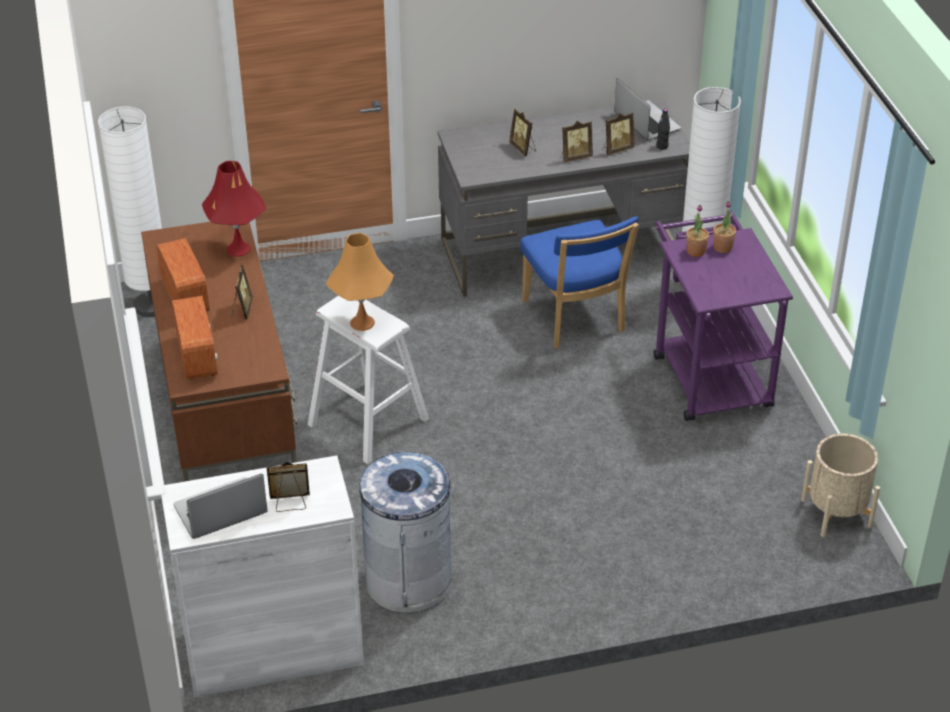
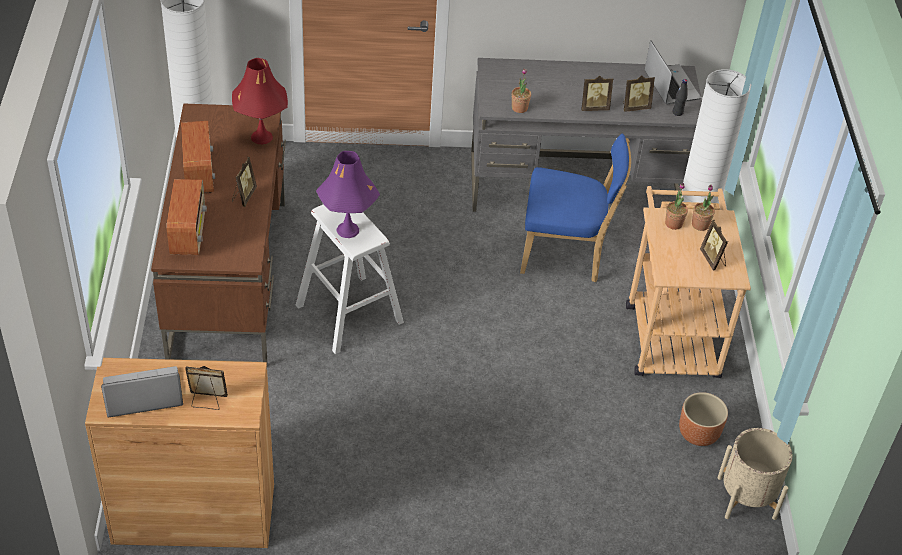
camera: 10 degrees right, 5 degrees up
white cabinet [161,455,364,698] -> brown cabinet [85,358,274,548]
orange table lamp [326,233,394,331] -> purple table lamp [316,151,380,238]
grey trash can [359,452,454,613] -> none
picture frame [509,109,536,156] -> picture frame moved to [700,220,728,271]
blue chair [520,217,639,348] -> blue chair turned 75 degrees counterclockwise [520,134,631,282]
purple cart [654,210,793,421] -> beige cart [626,186,751,378]
none -> potted plant [512,68,531,113]
none -> brown planter [679,392,728,446]

